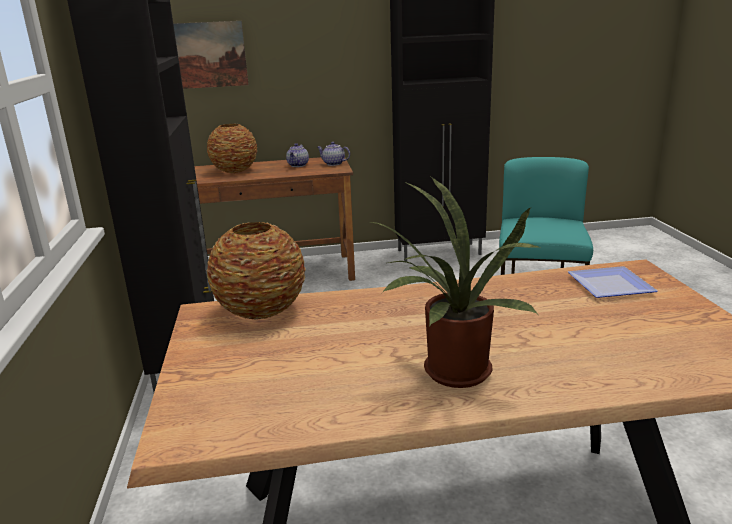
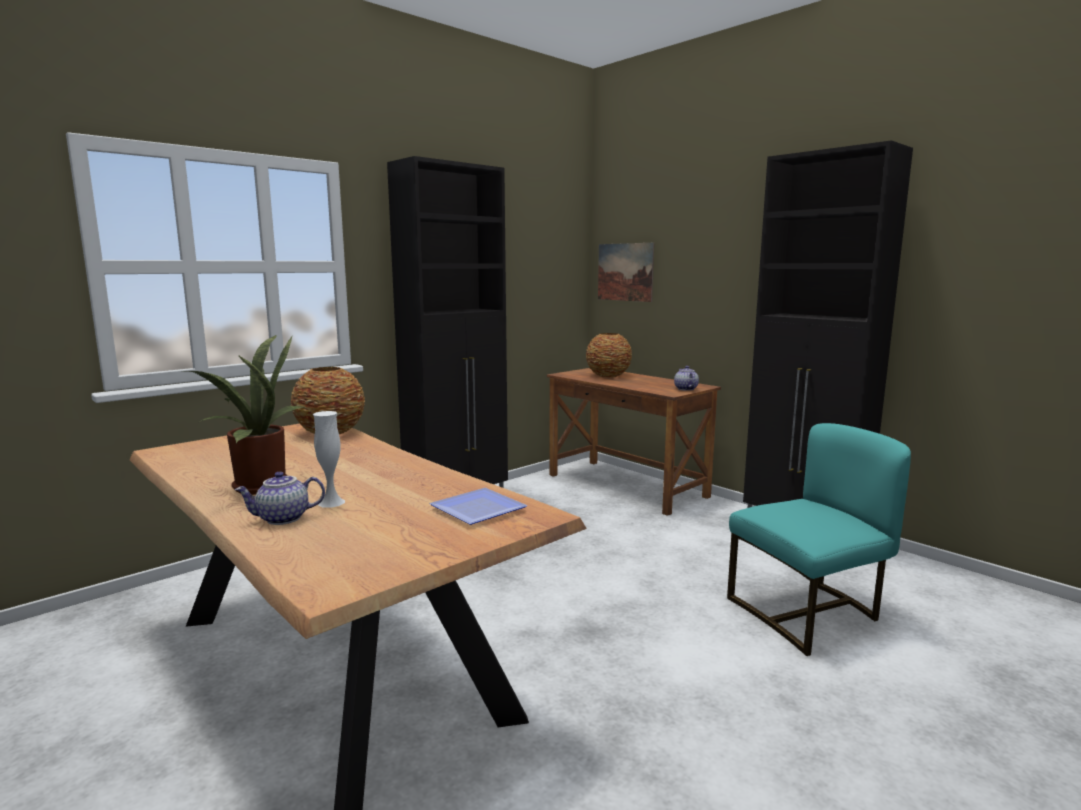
camera: 55 degrees right, 10 degrees down
teapot [286,143,309,167] -> teapot moved to [234,472,325,525]
none -> white vase [313,411,345,508]

